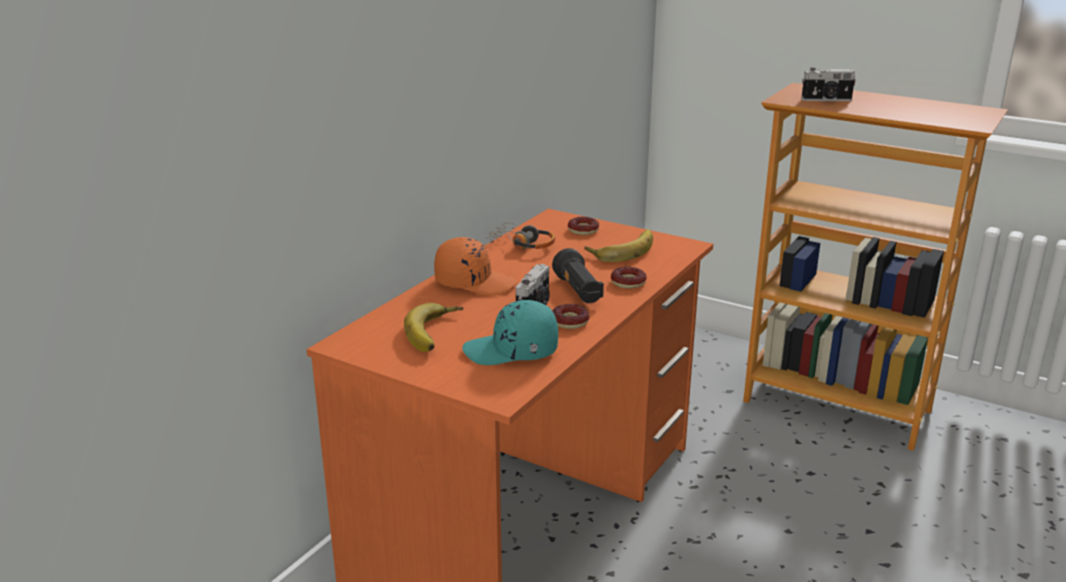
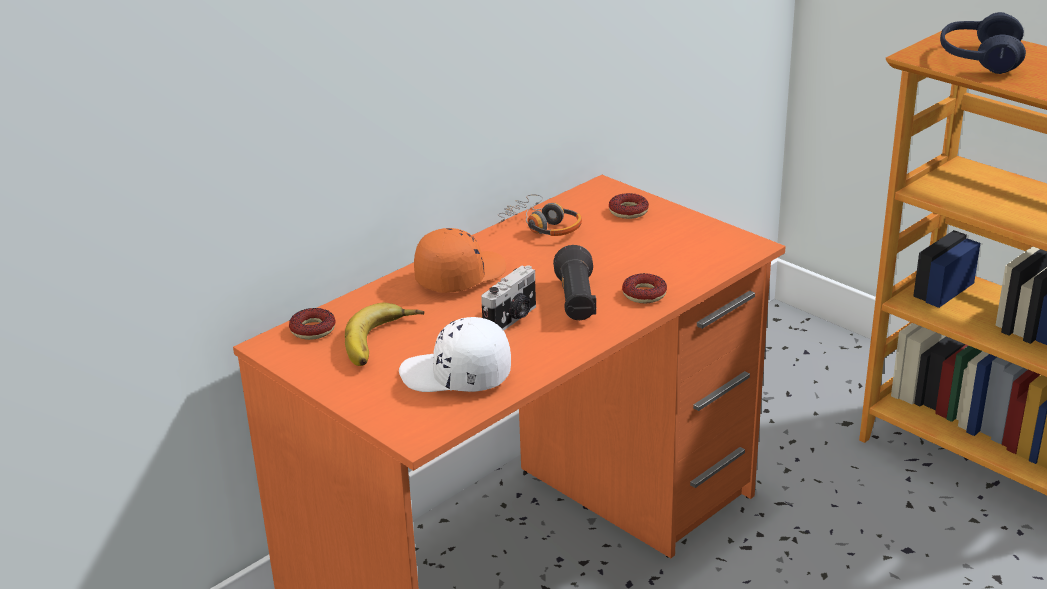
camera: 15 degrees right, 5 degrees up
orange cap [434,237,517,296] -> orange cap turned 75 degrees counterclockwise [414,228,506,293]
turquoise cap [462,300,558,365] -> white cap [399,317,511,392]
donut [552,304,589,329] -> donut moved to [289,308,336,340]
banana [585,229,653,262] -> none
camera [801,67,856,101] -> blue headphones [940,12,1026,74]

